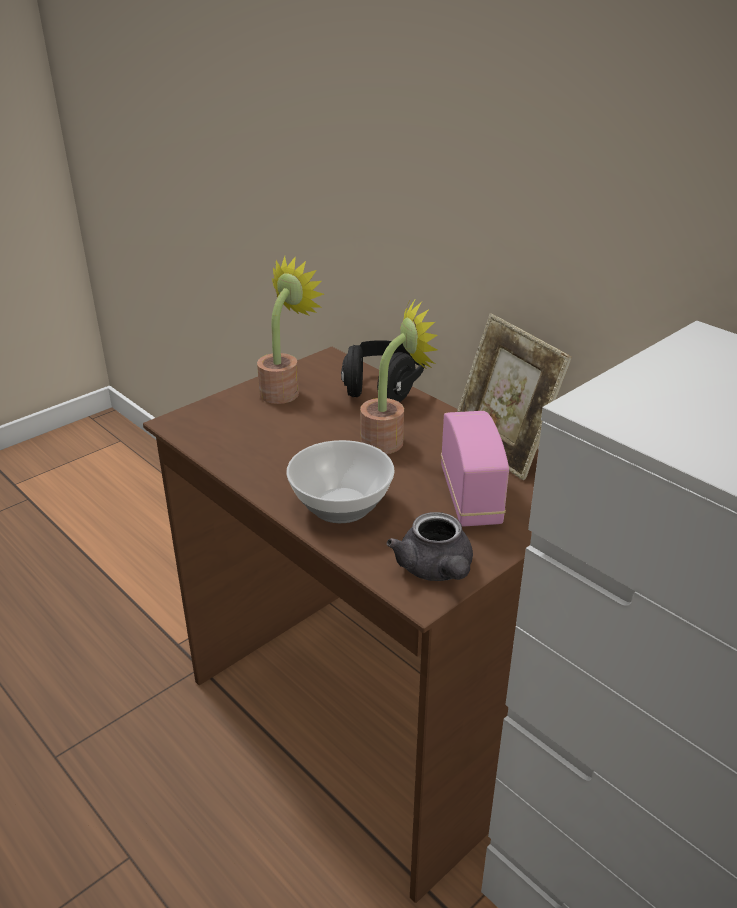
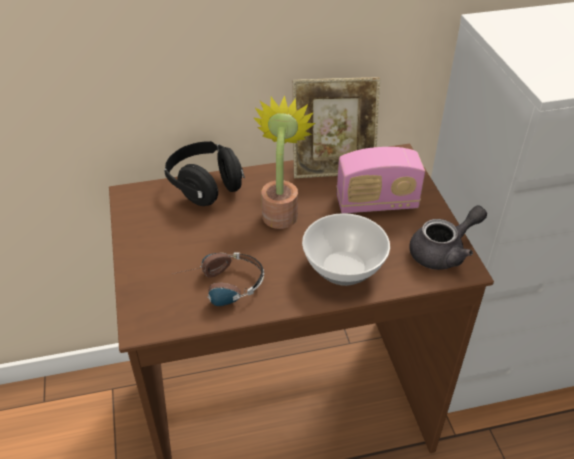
camera: 60 degrees left, 10 degrees up
potted plant [257,256,324,404] -> none
grey teapot [387,512,473,581] -> grey teapot turned 45 degrees counterclockwise [409,205,487,270]
radio [441,411,509,526] -> radio turned 150 degrees clockwise [336,147,425,213]
none -> headphones [174,253,264,306]

